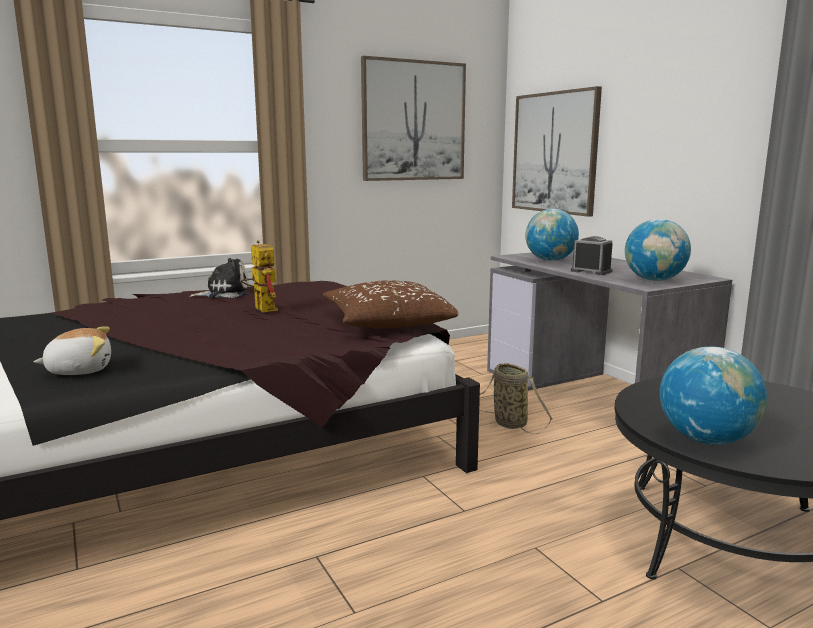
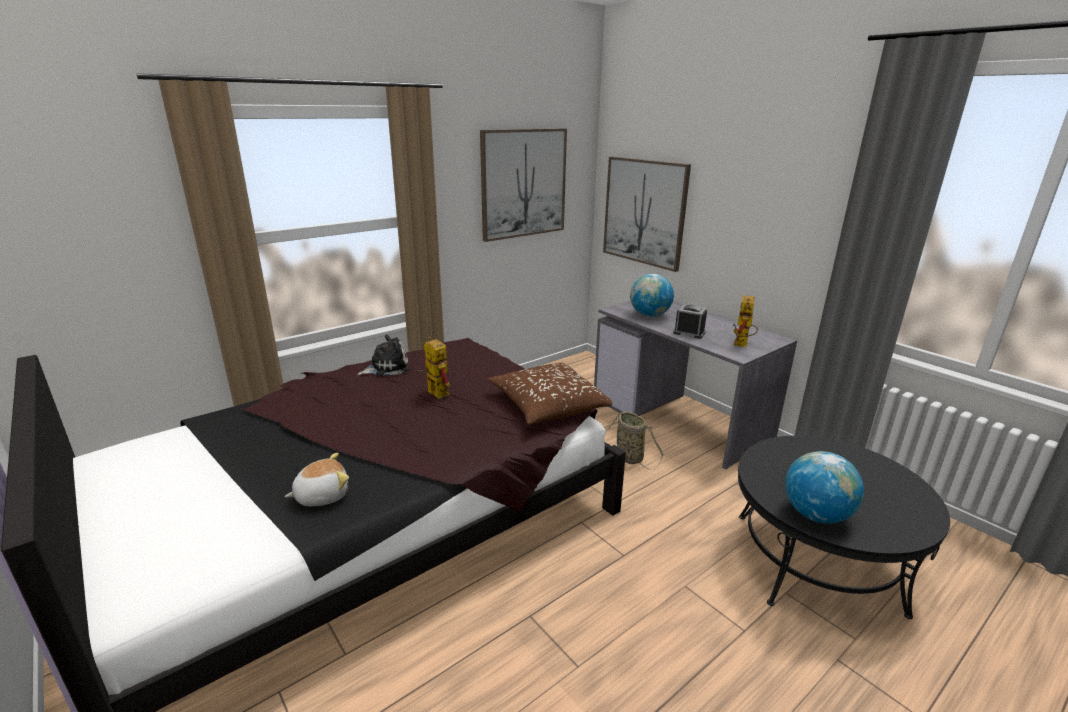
camera: 10 degrees left, 10 degrees up
globe [625,219,691,281] -> toy robot [733,295,758,347]

